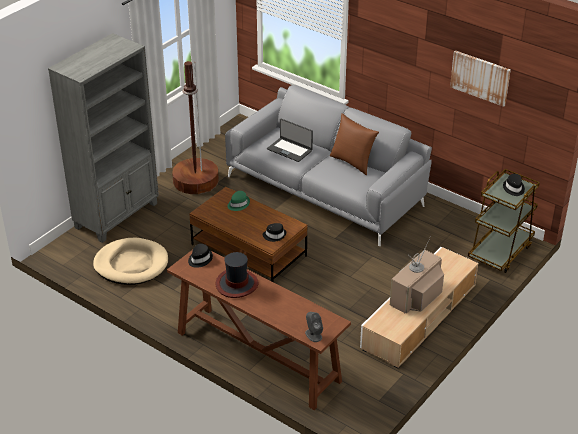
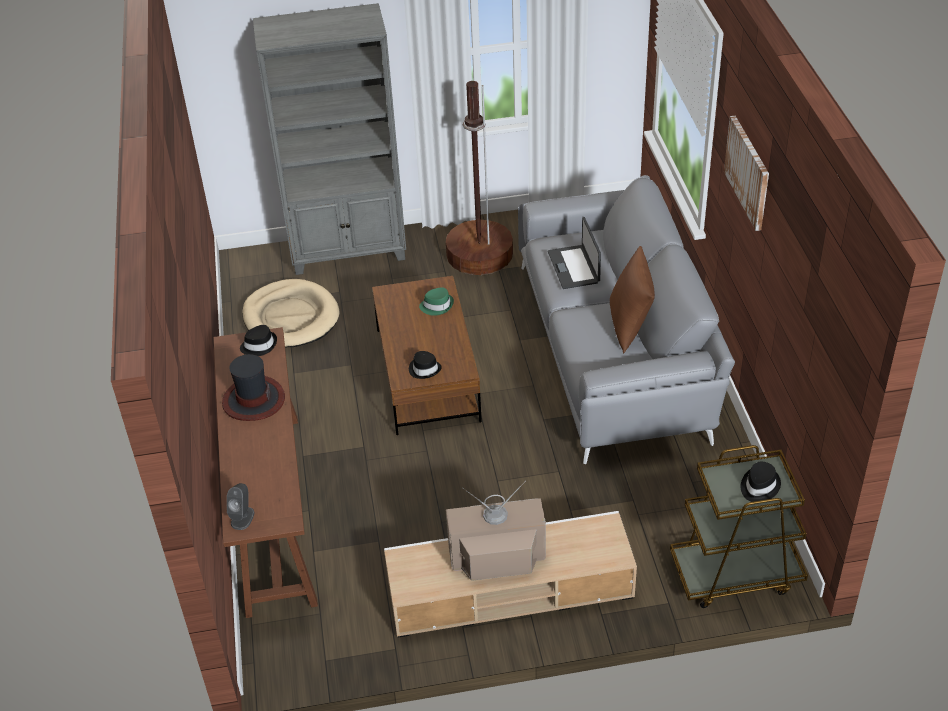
camera: 45 degrees right, 5 degrees up
picture [450,50,511,107] -> picture moved to [724,116,769,231]

